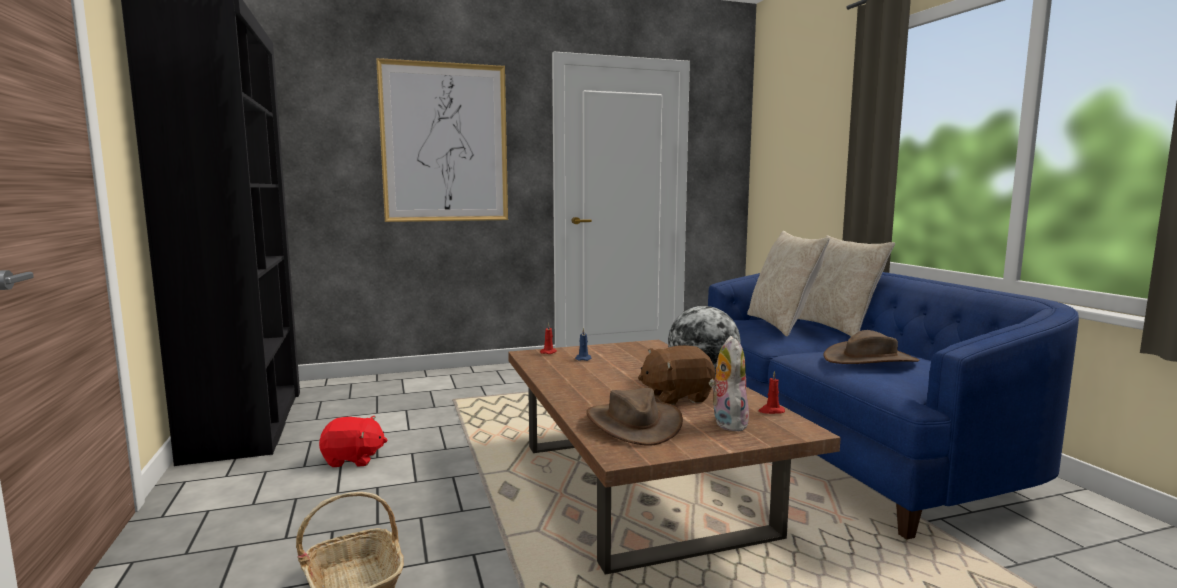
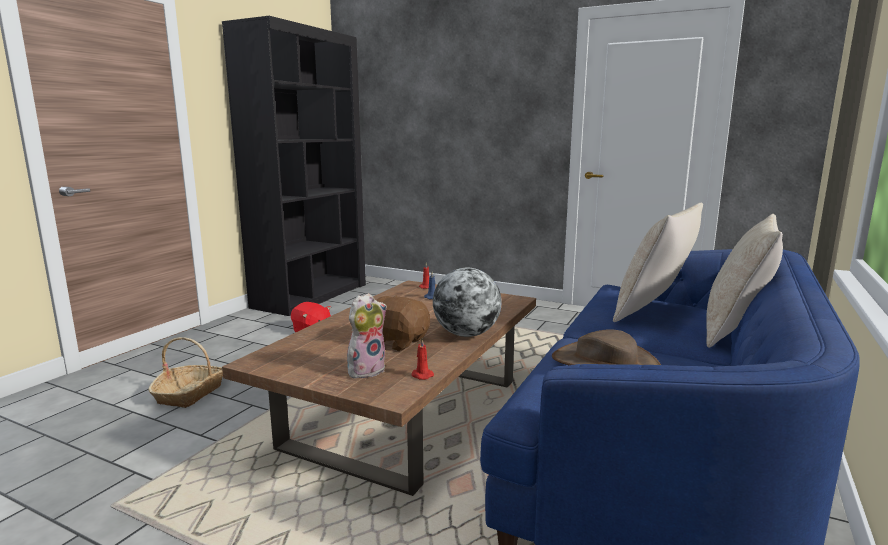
camera: 45 degrees right, 5 degrees up
picture [376,58,508,222] -> none
brown hat [586,388,683,446] -> none

